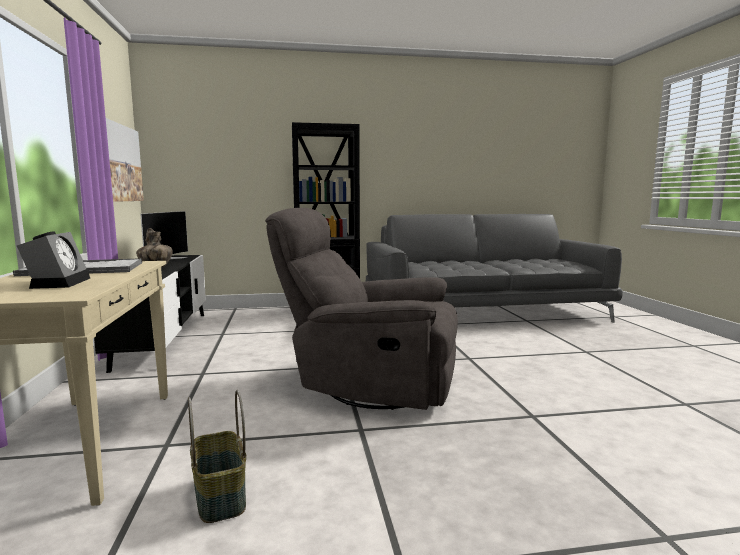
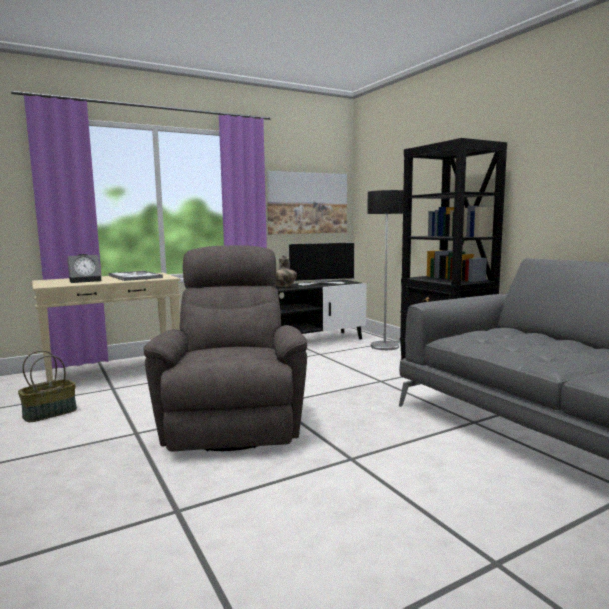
camera: 70 degrees right, 0 degrees up
none -> floor lamp [368,190,404,350]

